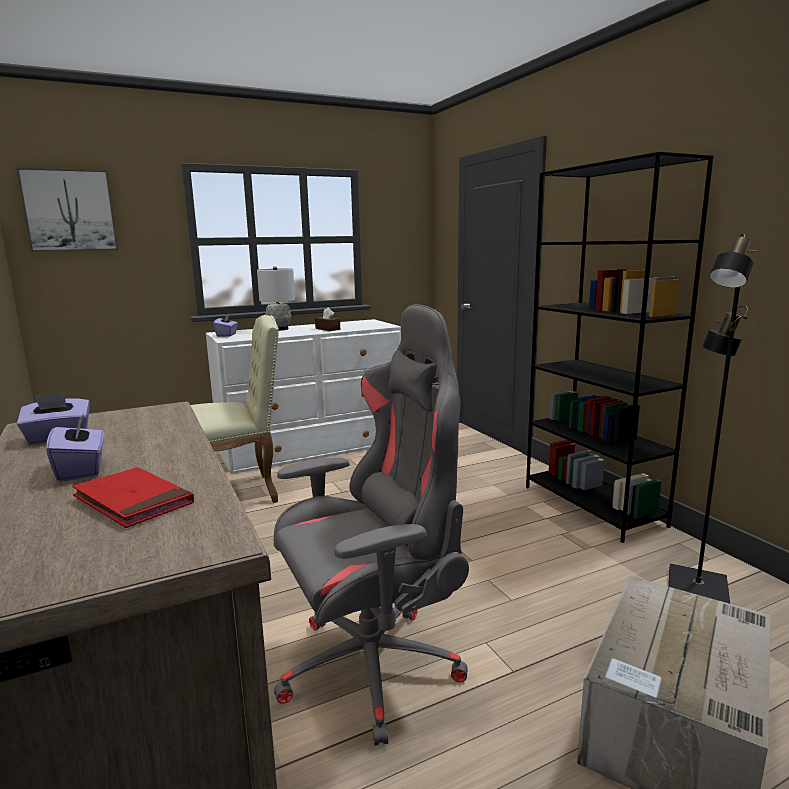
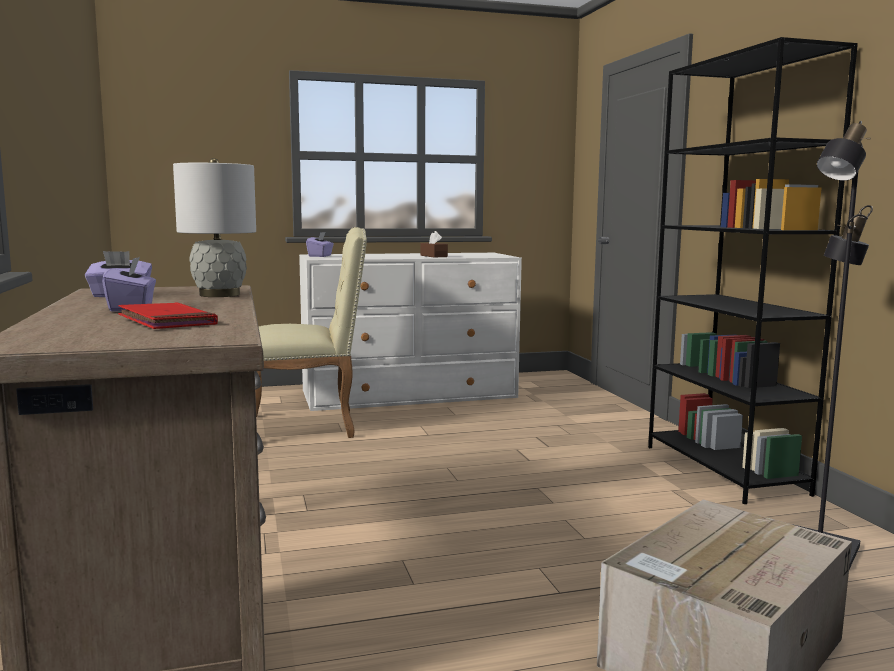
camera: 10 degrees right, 5 degrees down
picture [16,167,118,252] -> none
white table lamp [257,266,295,331] -> white table lamp moved to [173,158,256,297]
grey office chair [274,304,469,746] -> none

